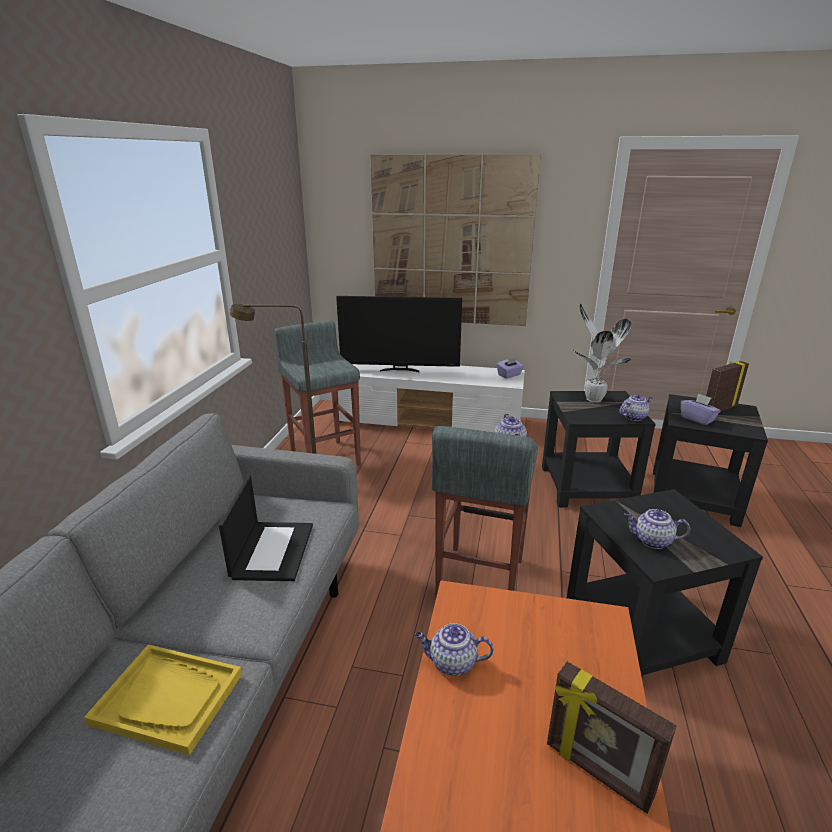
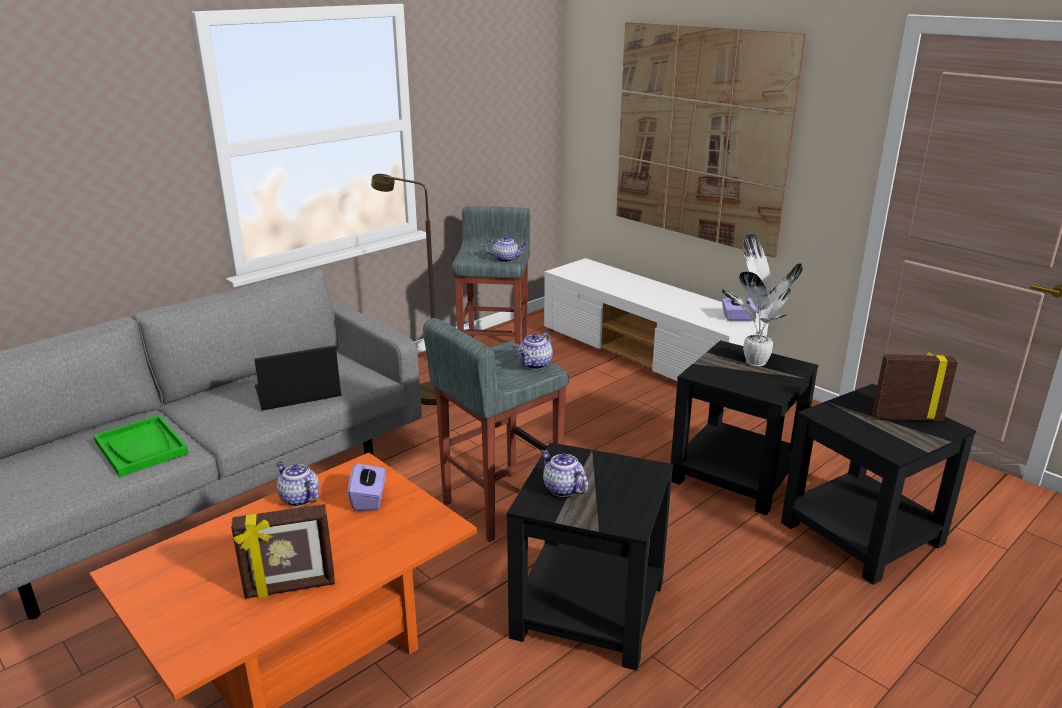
camera: 35 degrees right, 0 degrees up
yellow tray [84,644,242,755] -> green tray [93,415,189,477]
laptop [219,475,313,581] -> laptop turned 150 degrees counterclockwise [254,345,341,411]
television [336,296,462,372] -> none
picture frame [547,661,676,814] -> picture frame turned 90 degrees counterclockwise [231,504,335,599]
teapot [619,394,653,421] -> teapot moved to [485,236,527,262]
purple tissue box [681,393,720,425] -> purple tissue box moved to [348,460,386,511]

